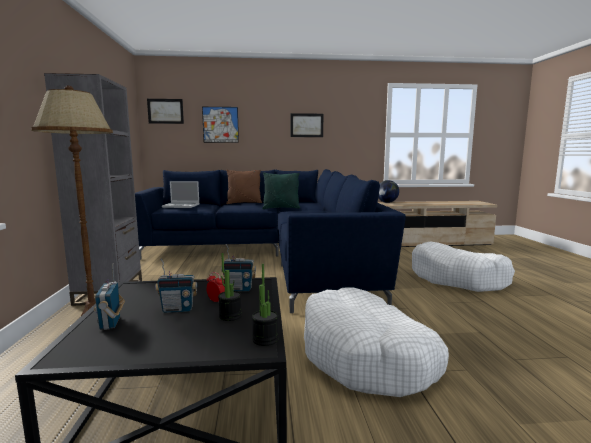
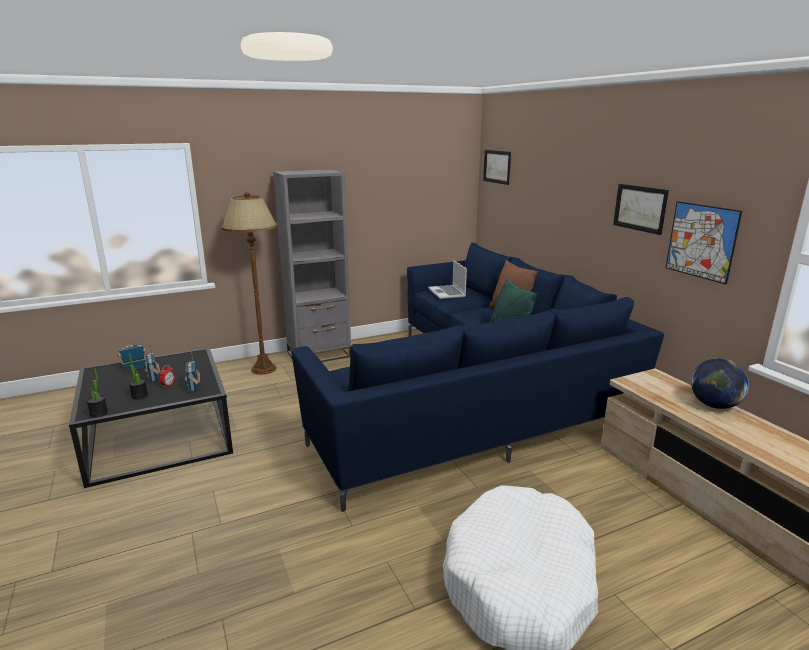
camera: 70 degrees right, 10 degrees up
picture [202,107,239,143] -> picture moved to [665,201,742,285]
white dog bed [304,287,449,397] -> none

